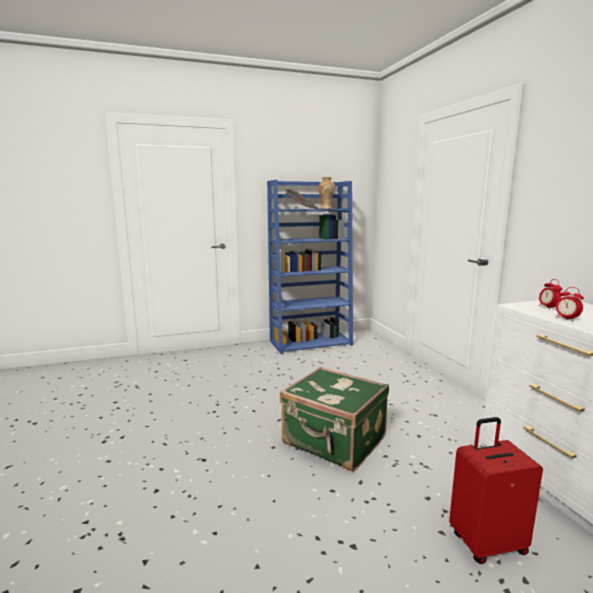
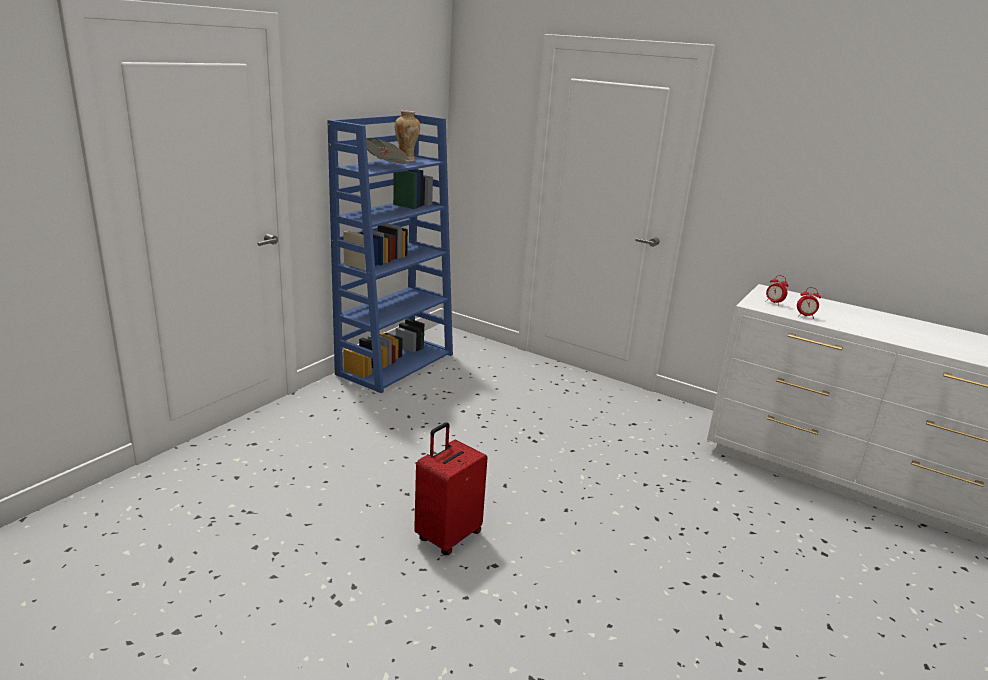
camera: 40 degrees left, 10 degrees up
green suitcase [280,367,389,471] -> none
red suitcase [449,417,543,564] -> red suitcase moved to [414,422,488,555]

